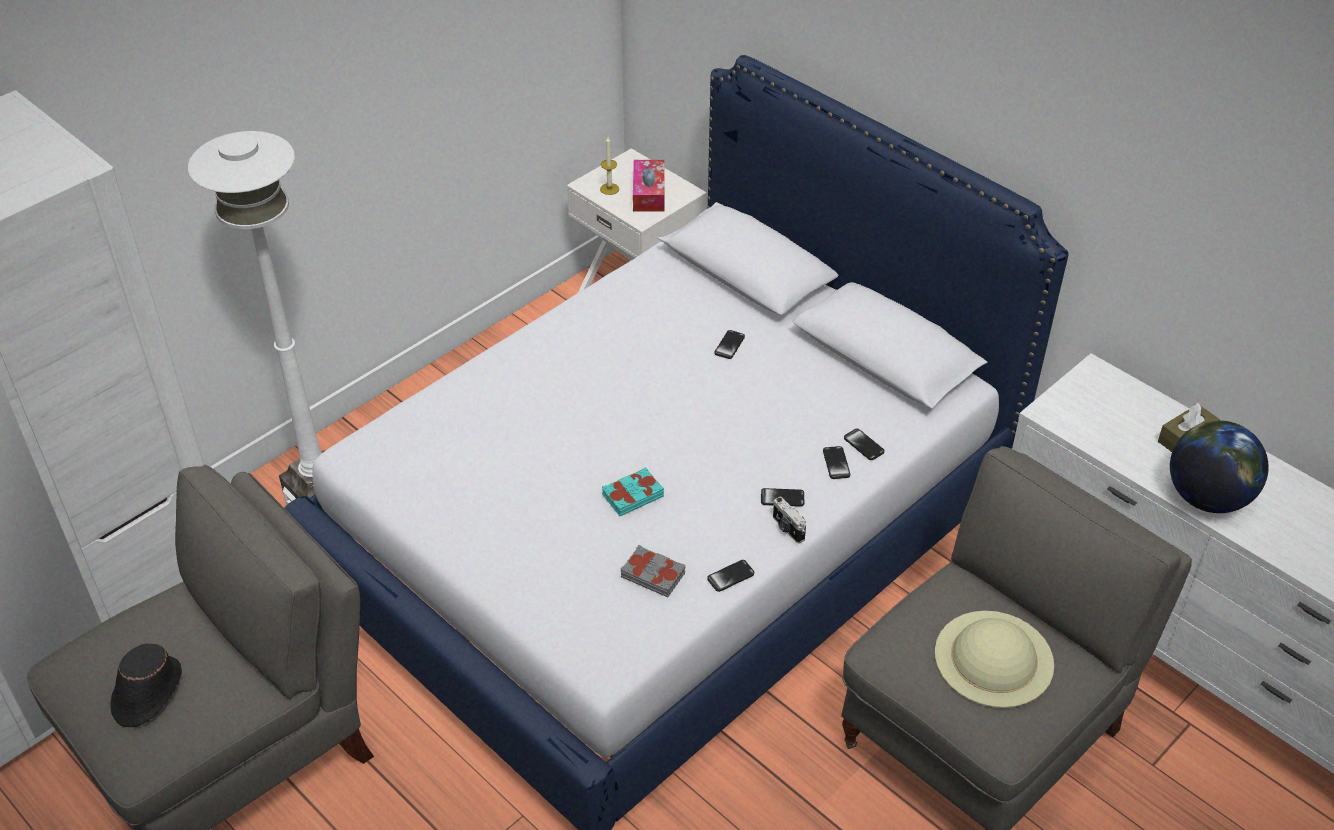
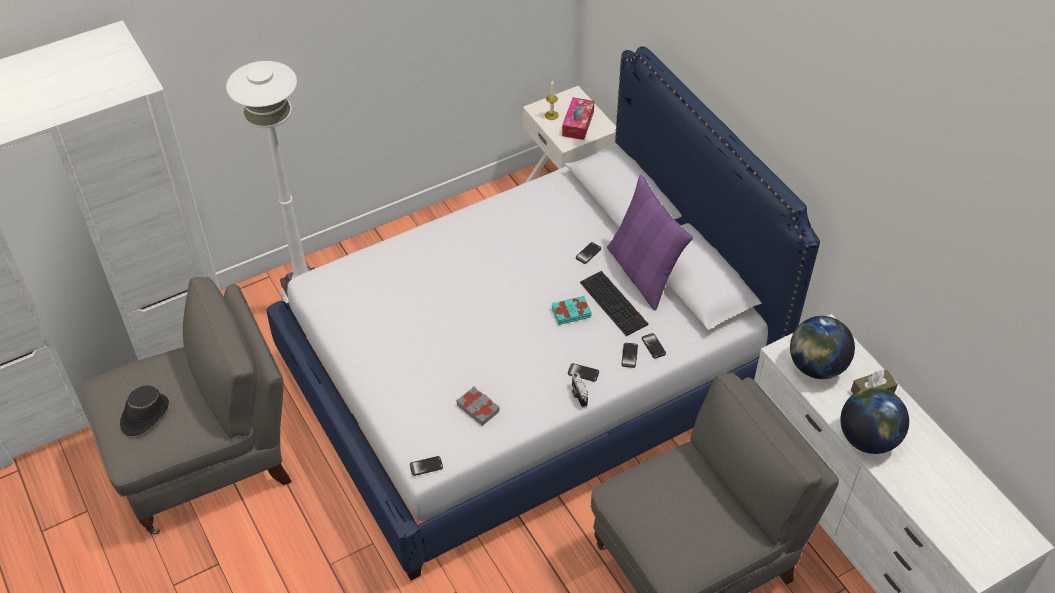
camera: 15 degrees right, 5 degrees up
turquoise book [602,467,664,516] -> turquoise book moved to [552,296,591,325]
phone [707,560,754,592] -> phone moved to [410,456,443,476]
beige hat [935,611,1054,708] -> none
none -> keyboard [580,271,648,336]
none -> purple pillow [607,174,693,310]
none -> globe [790,316,855,379]

